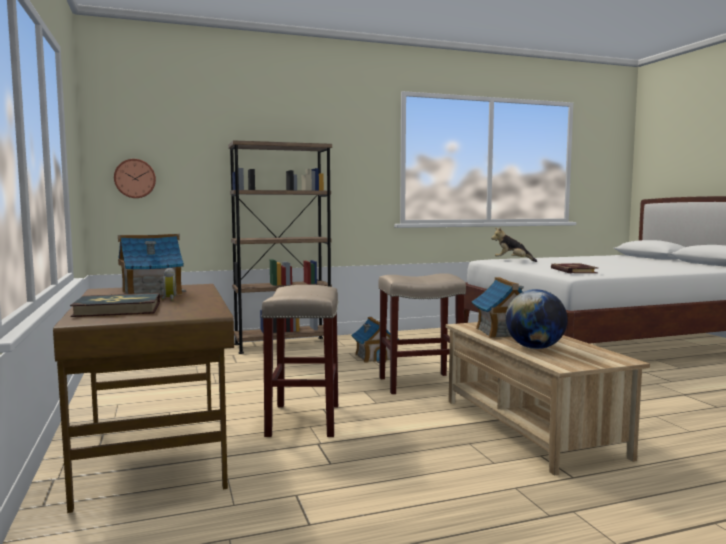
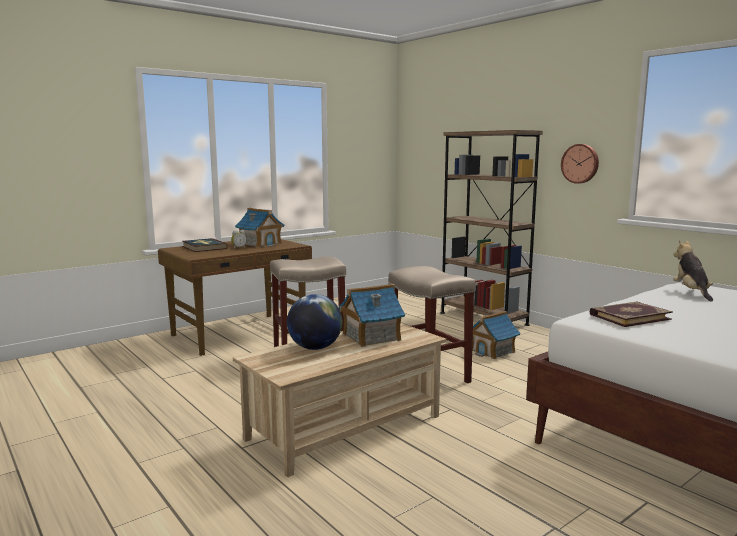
camera: 70 degrees right, 5 degrees up
wall clock [114,159,156,198] -> wall clock moved to [561,144,599,184]

